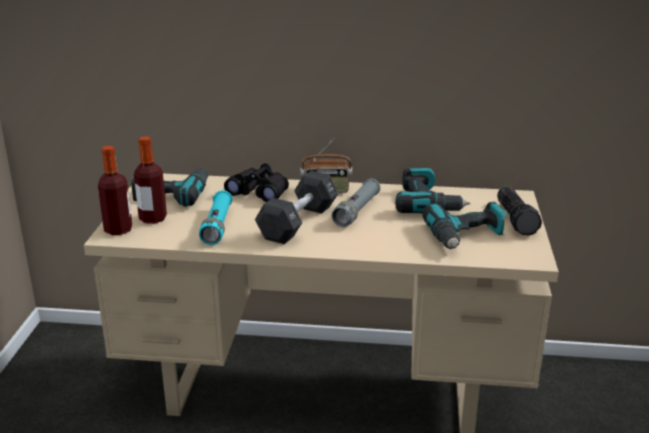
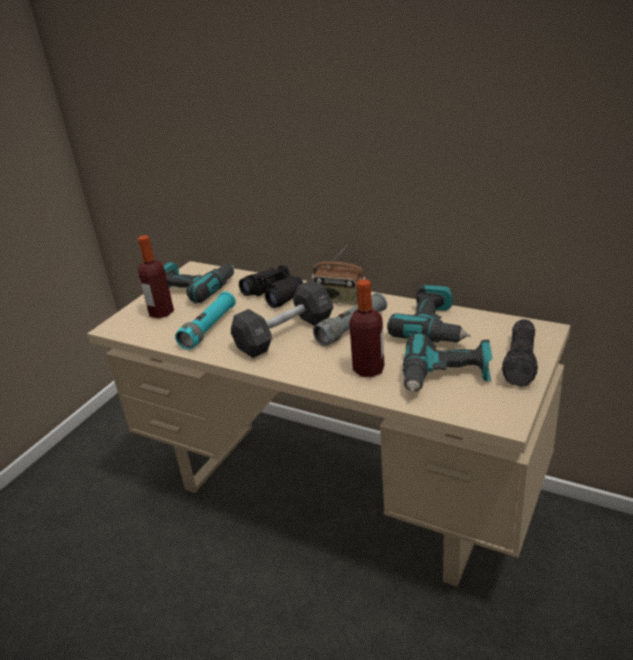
camera: 25 degrees right, 5 degrees up
bottle [98,146,132,235] -> bottle moved to [349,279,384,377]

